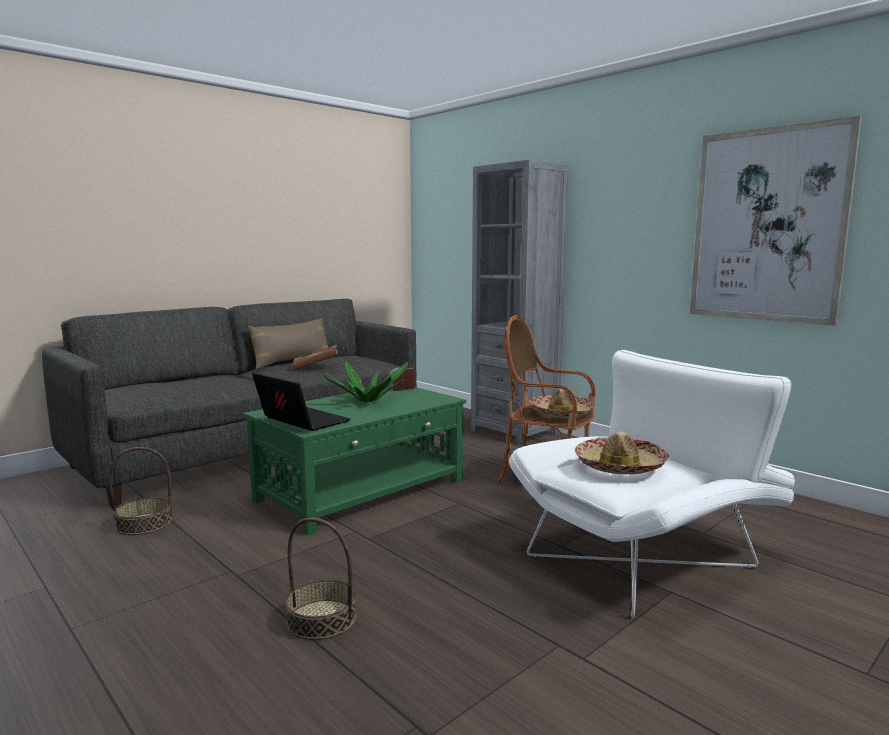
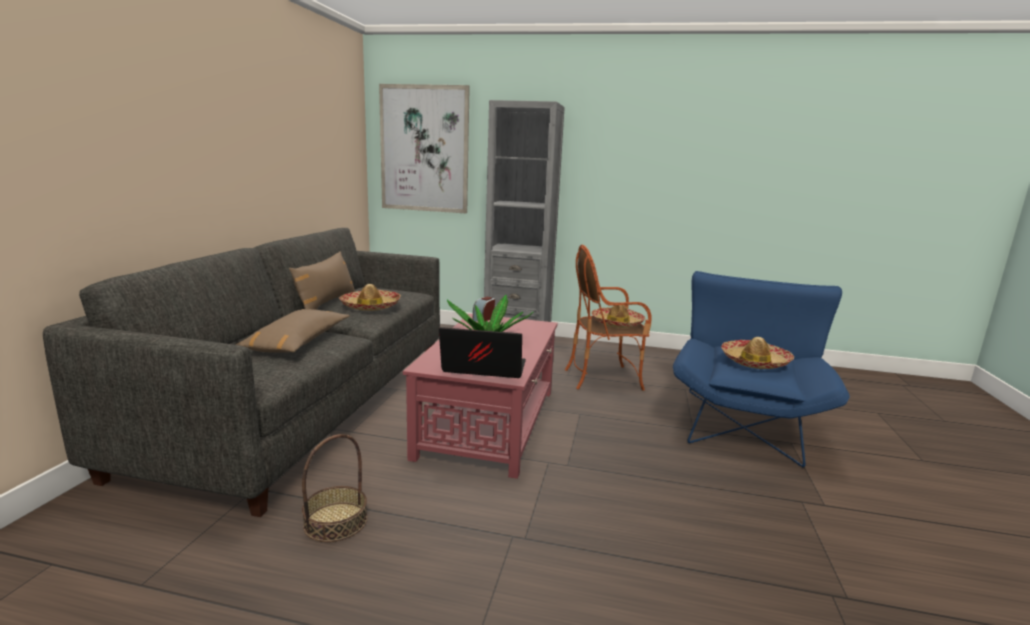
camera: 35 degrees left, 5 degrees up
green coffee table [244,387,466,535] -> red coffee table [403,314,558,479]
basket [285,518,356,640] -> none
brown book [292,345,338,370] -> hat [339,284,401,311]
white armchair [509,350,795,618] -> blue armchair [673,271,850,468]
picture [690,116,862,326] -> picture moved to [379,84,470,213]
none -> brown pillow [235,309,350,353]

